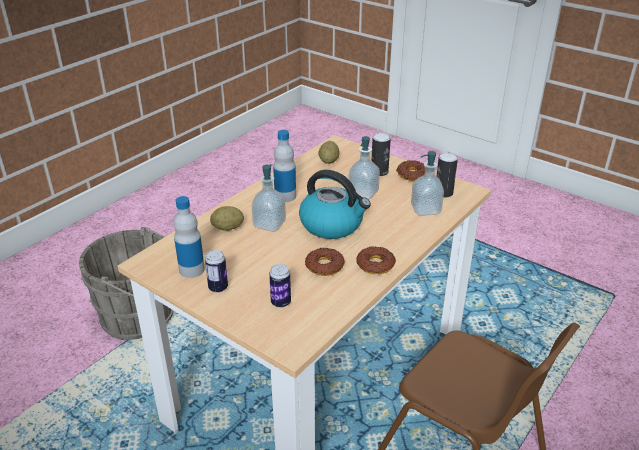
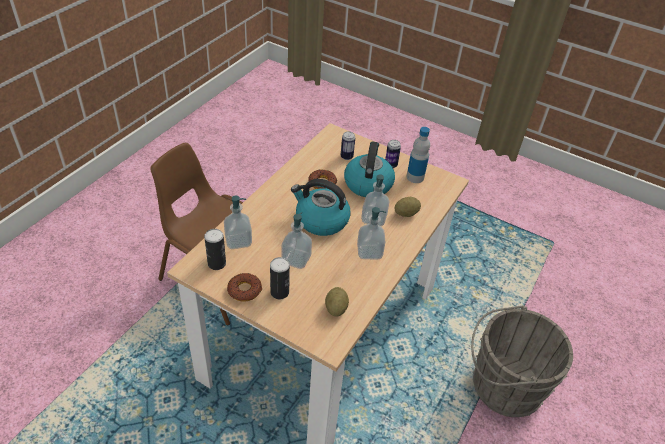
camera: 170 degrees right, 10 degrees up
bottle [273,130,296,202] -> soap dispenser [357,207,386,260]
donut [356,246,396,274] -> none
none -> kettle [344,141,395,197]

